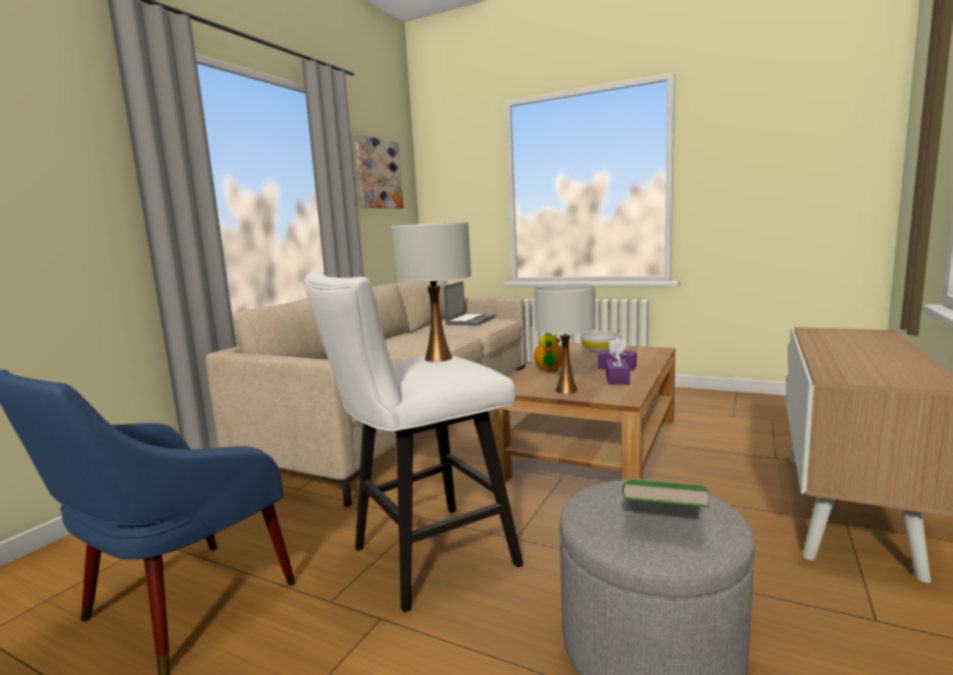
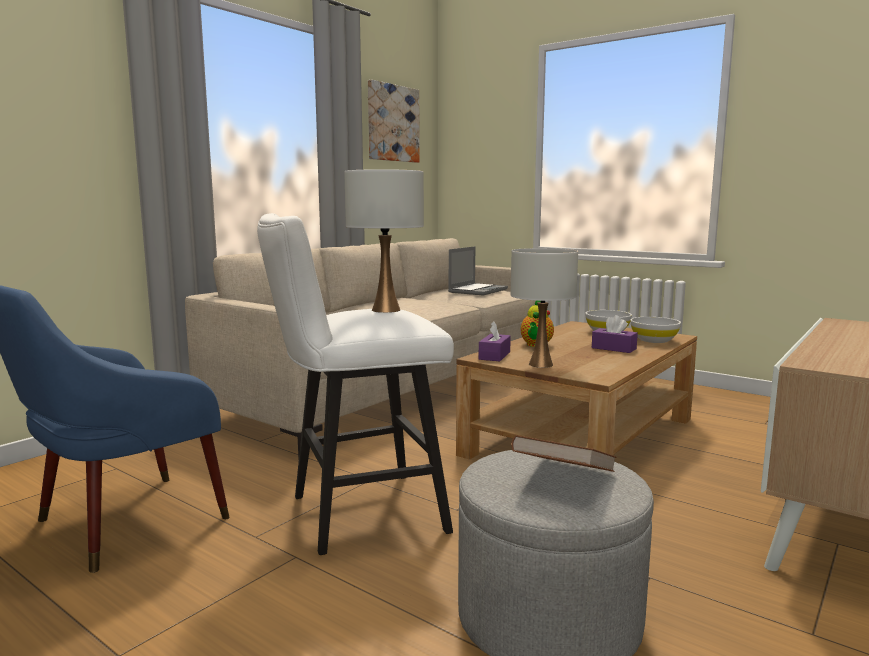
camera: 10 degrees right, 0 degrees up
purple tissue box [606,348,630,385] -> purple tissue box moved to [479,321,511,361]
green book [622,480,709,507] -> brown book [511,435,616,472]
none -> white bowl [630,317,681,343]

